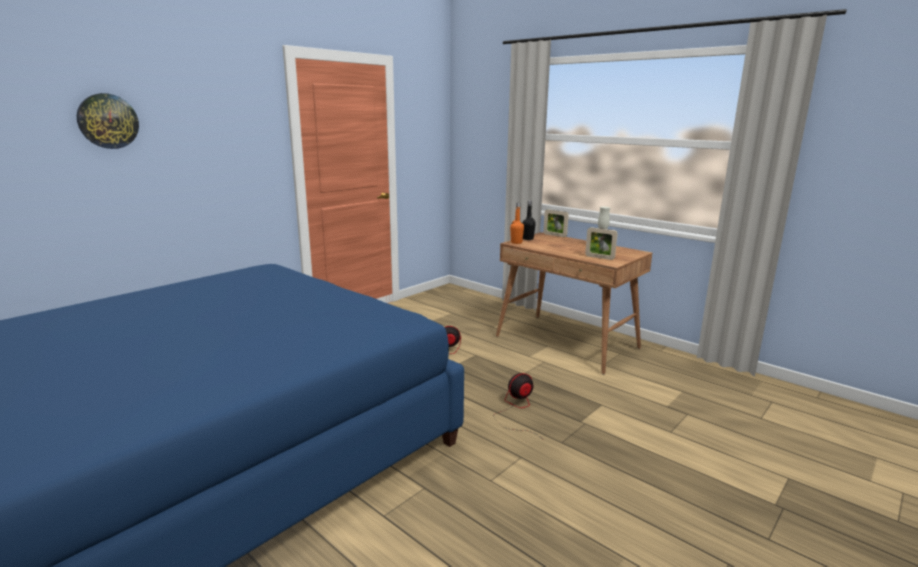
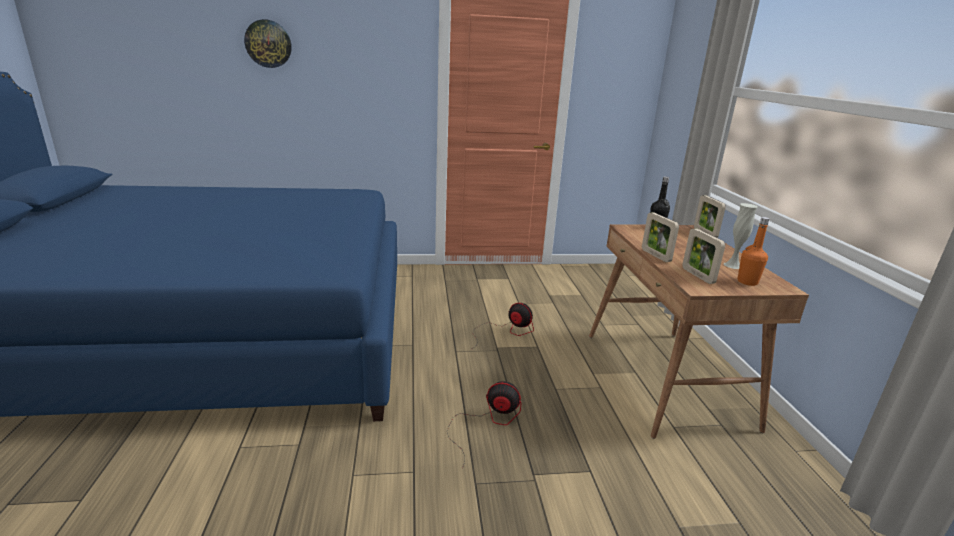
camera: 40 degrees right, 5 degrees up
orange bottle [510,203,524,244] -> orange bottle moved to [738,217,770,286]
none -> picture frame [642,212,679,262]

